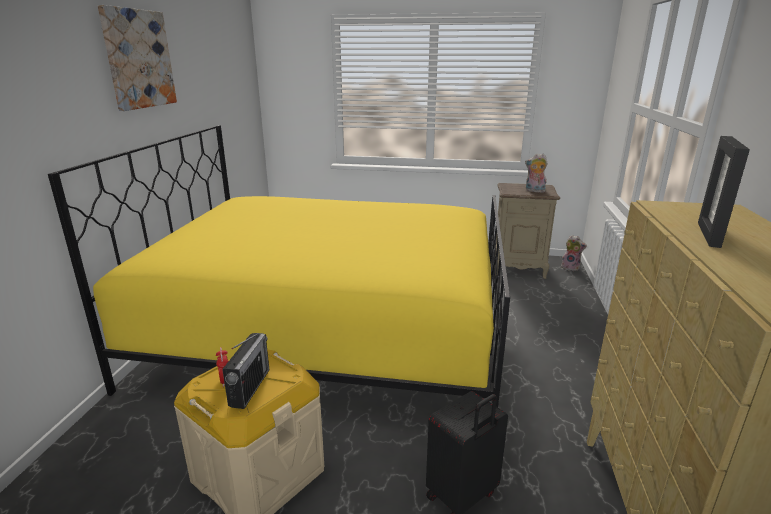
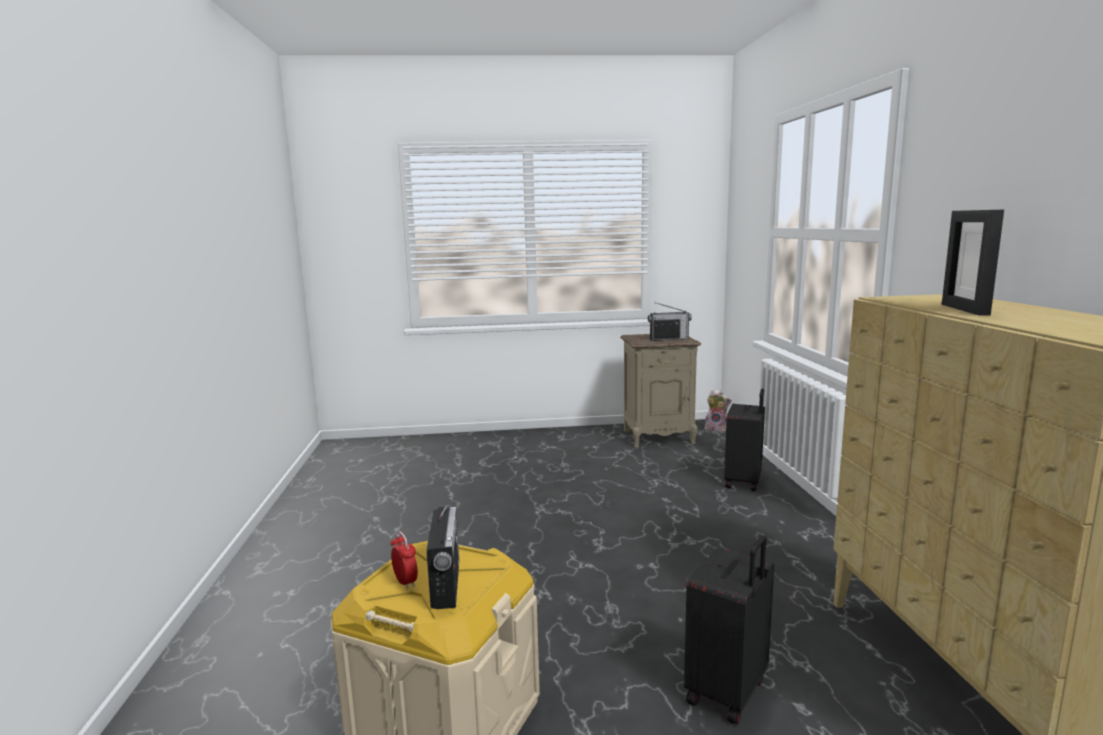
camera: 15 degrees left, 10 degrees down
yellow bed [48,125,510,407] -> none
picture [97,5,177,111] -> none
plush toy [525,153,548,193] -> radio [648,302,692,341]
none -> black suitcase [724,389,765,491]

